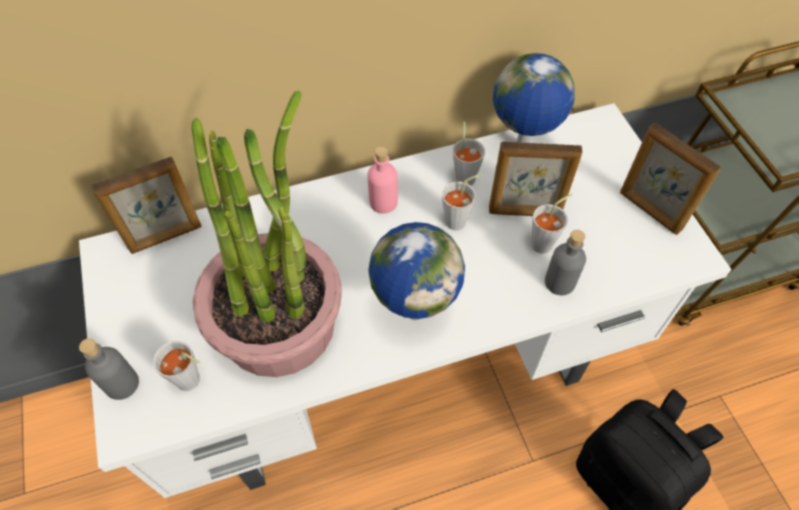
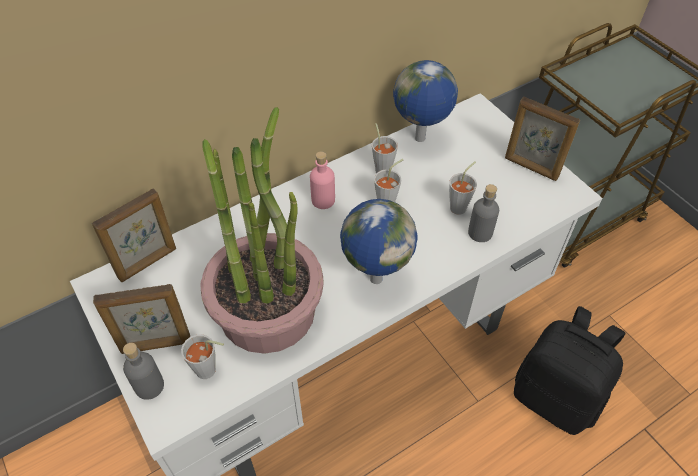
camera: 15 degrees left, 5 degrees down
picture frame [489,141,582,216] -> picture frame moved to [93,284,190,354]

